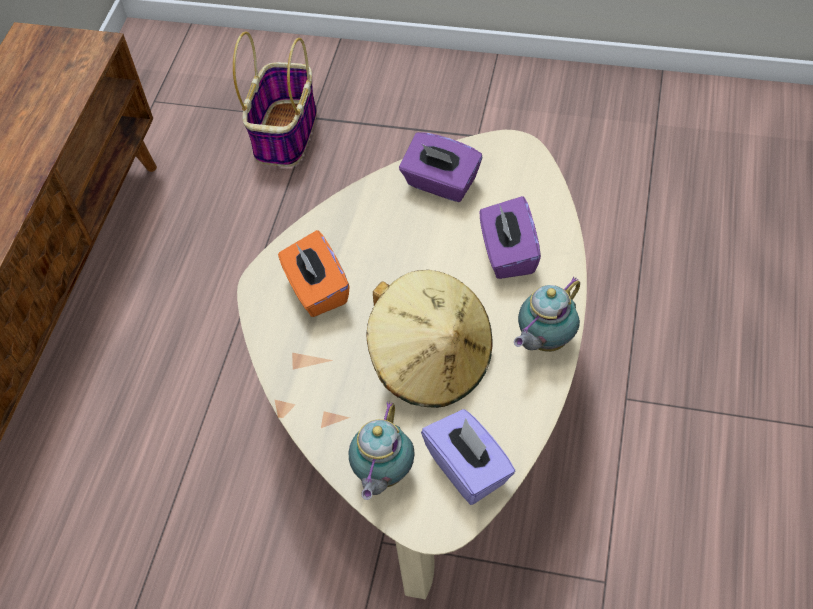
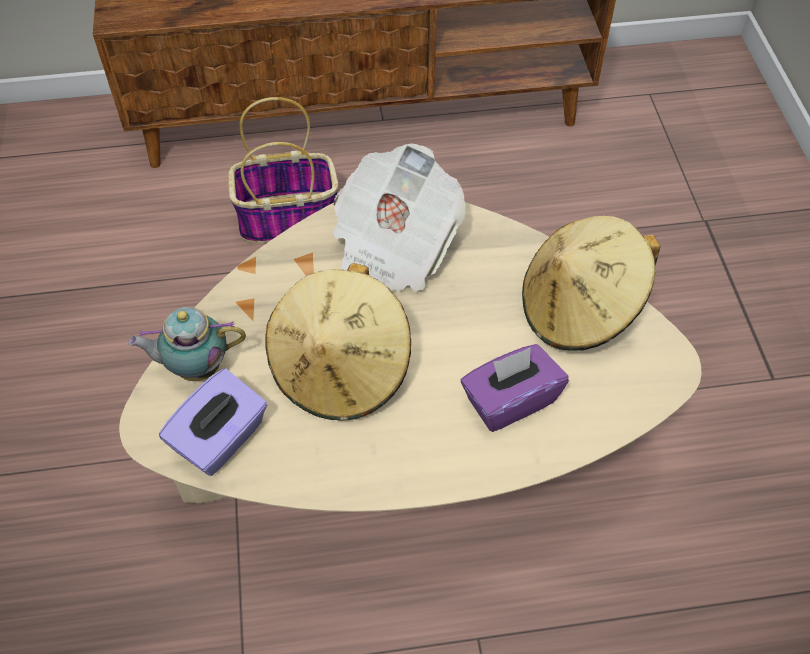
camera: 65 degrees right, 0 degrees up
basket [233,31,317,167] -> basket moved to [228,97,338,243]
orange tissue box [278,230,350,317] -> newspaper [332,143,466,291]
purple tissue box [399,132,482,202] -> beige hat [522,216,660,351]
teapot [514,277,580,352] -> none

